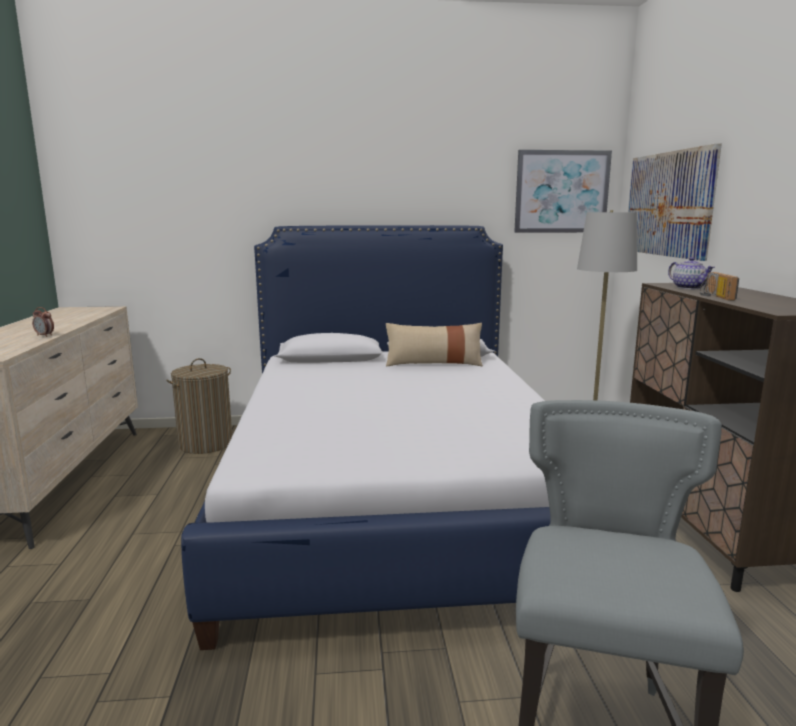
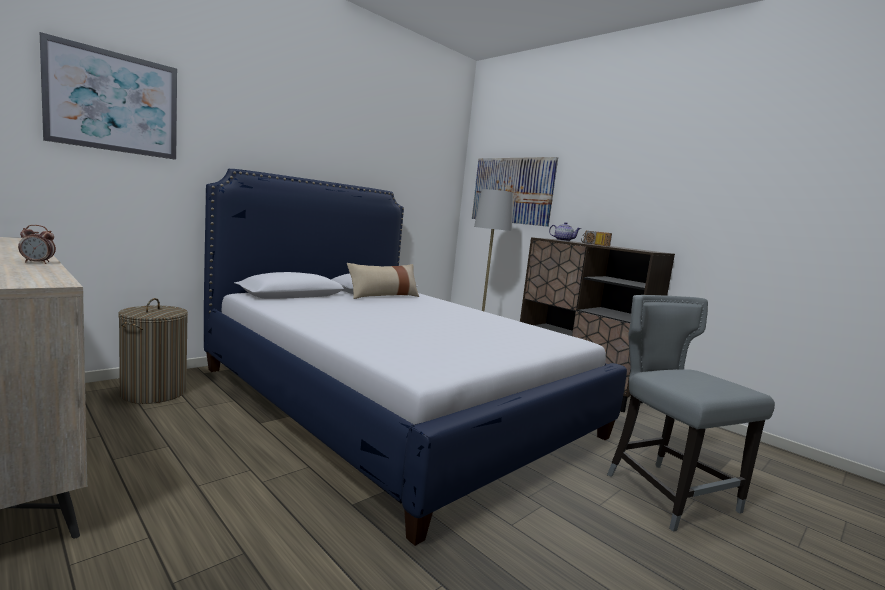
camera: 40 degrees left, 5 degrees down
picture [514,150,612,233] -> picture moved to [40,32,177,160]

